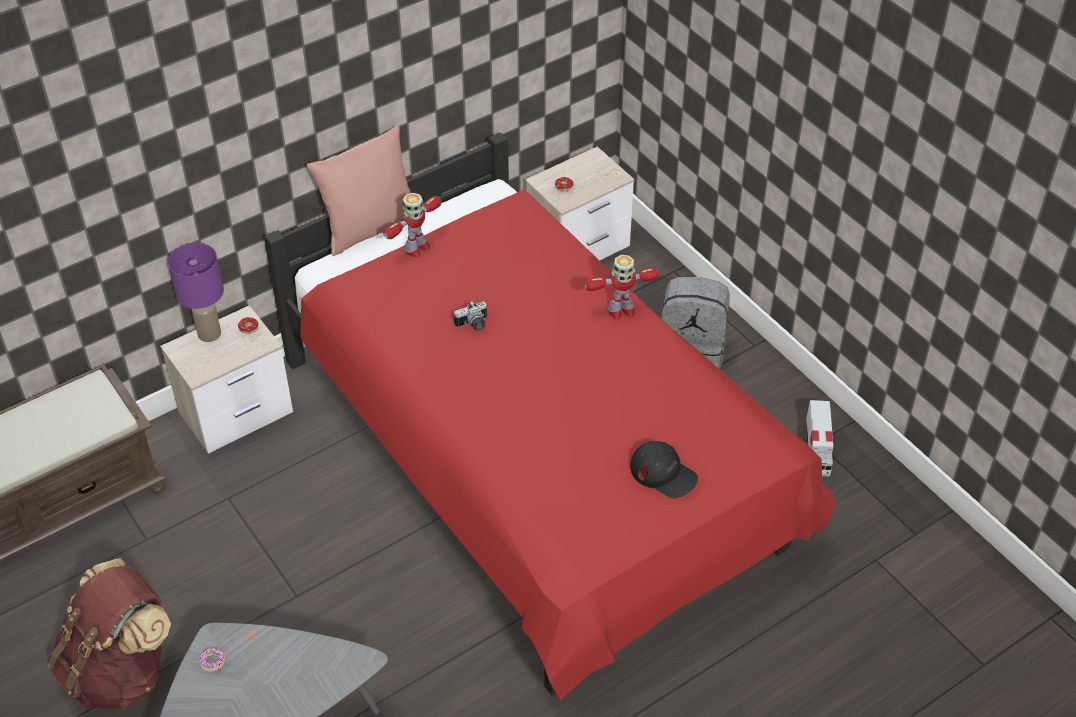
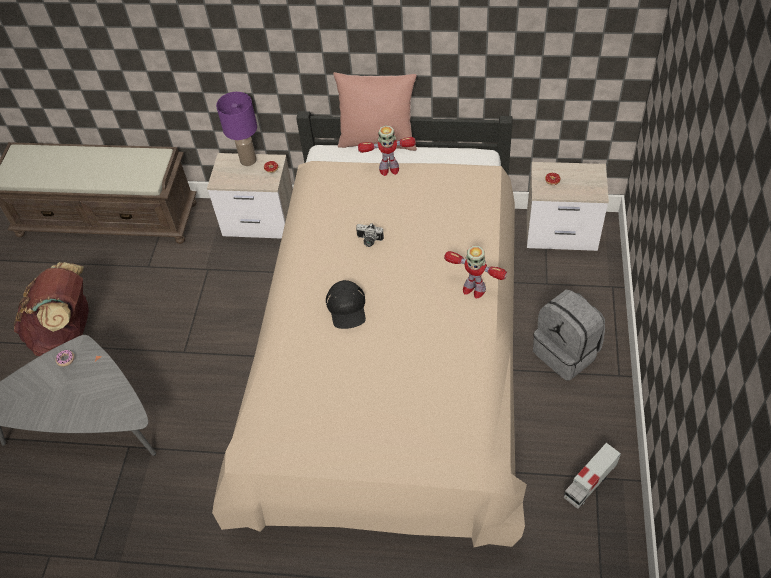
camera: 45 degrees right, 5 degrees up
red bed [264,132,836,700] -> beige bed [212,111,527,547]
black cap [630,441,698,498] -> black cap moved to [326,280,366,329]

